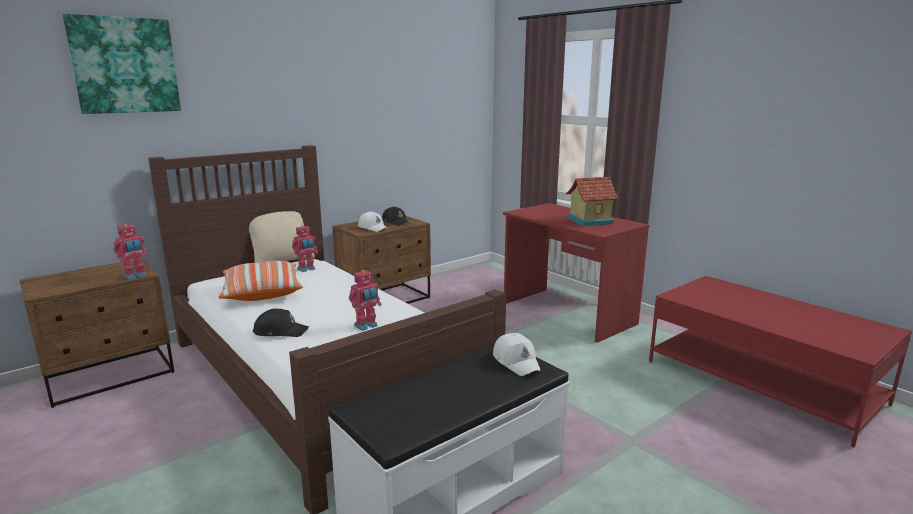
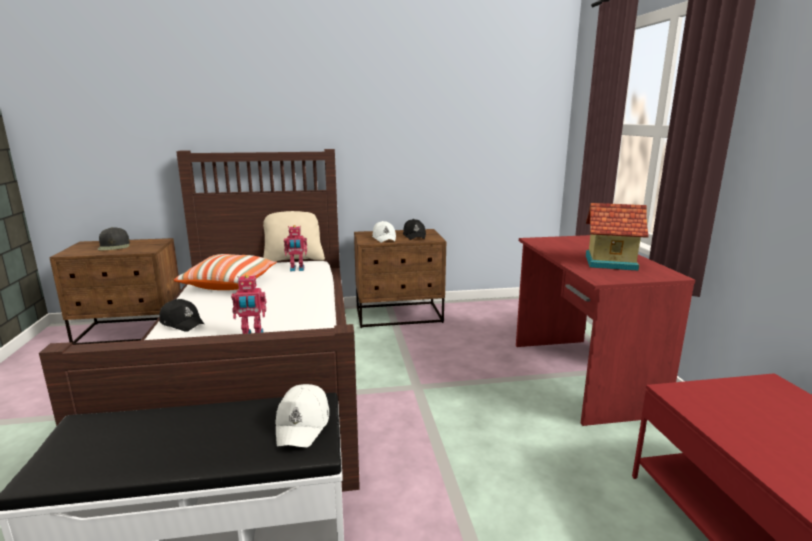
camera: 30 degrees right, 0 degrees up
picture [63,14,181,114] -> none
toy robot [113,223,148,280] -> none
none -> black cap [97,227,130,250]

